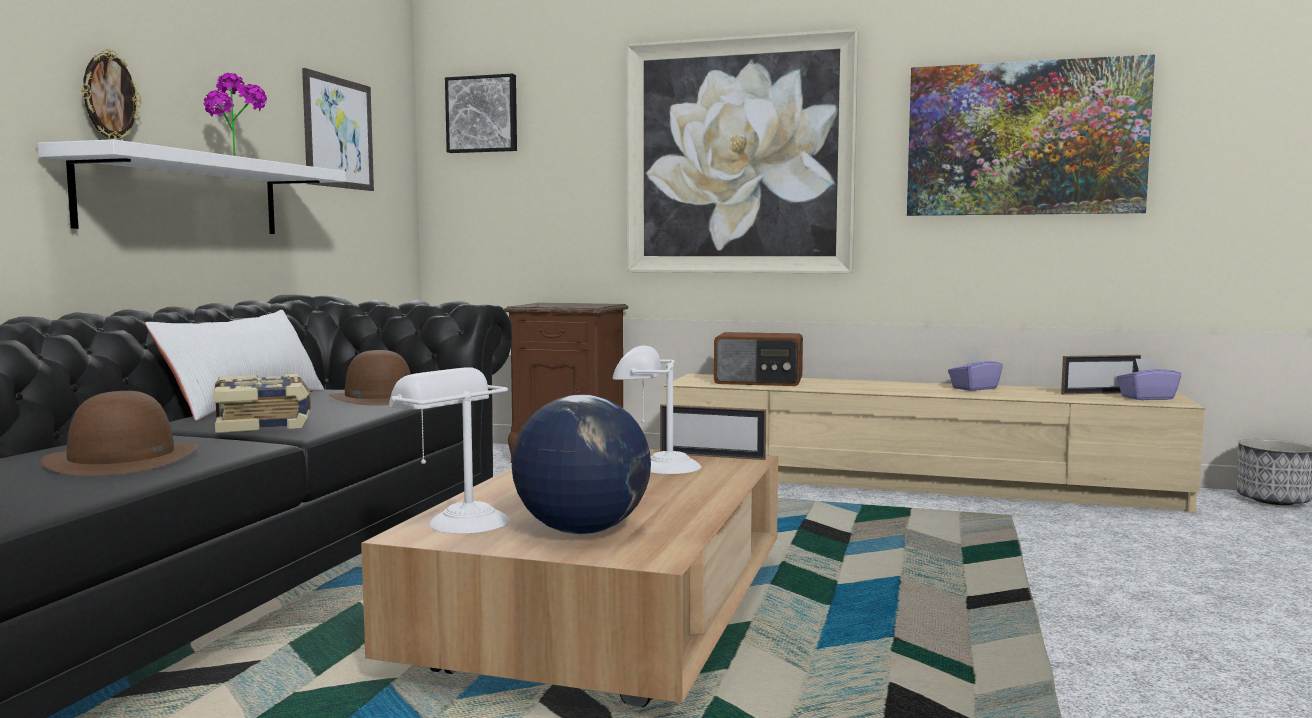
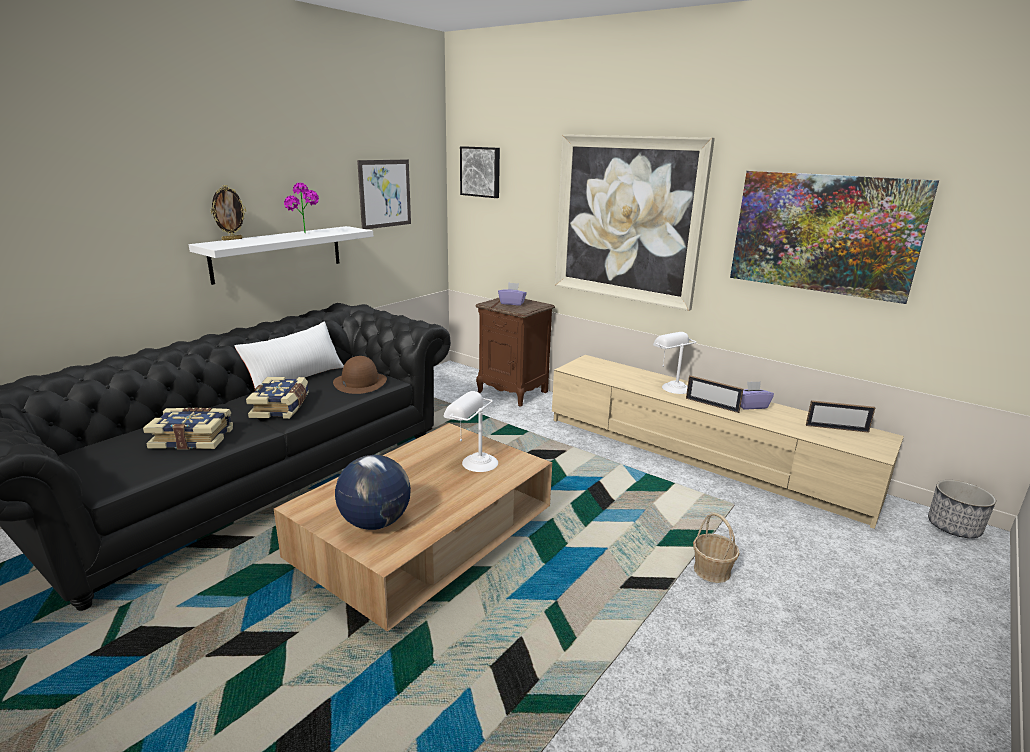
camera: 20 degrees right, 15 degrees up
brown hat [41,391,197,476] -> book [143,408,233,450]
white table lamp [389,367,509,534] -> white table lamp moved to [653,332,697,394]
picture frame [660,404,766,460] -> picture frame moved to [686,375,743,413]
radio [714,332,803,386] -> none
purple tissue box [1116,358,1182,400] -> purple tissue box moved to [498,282,527,306]
none -> basket [693,513,740,583]

